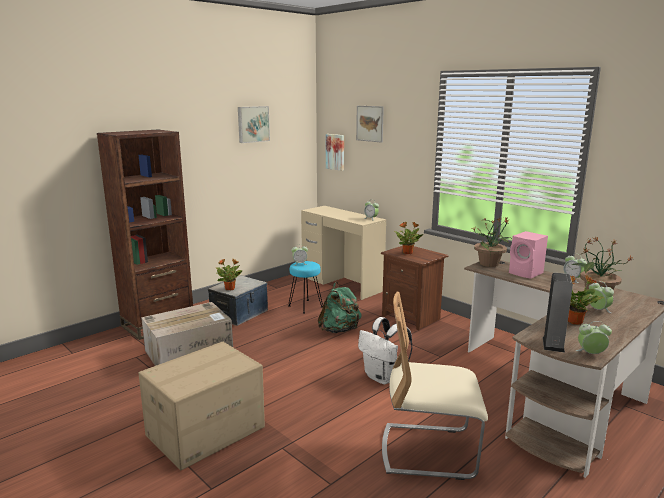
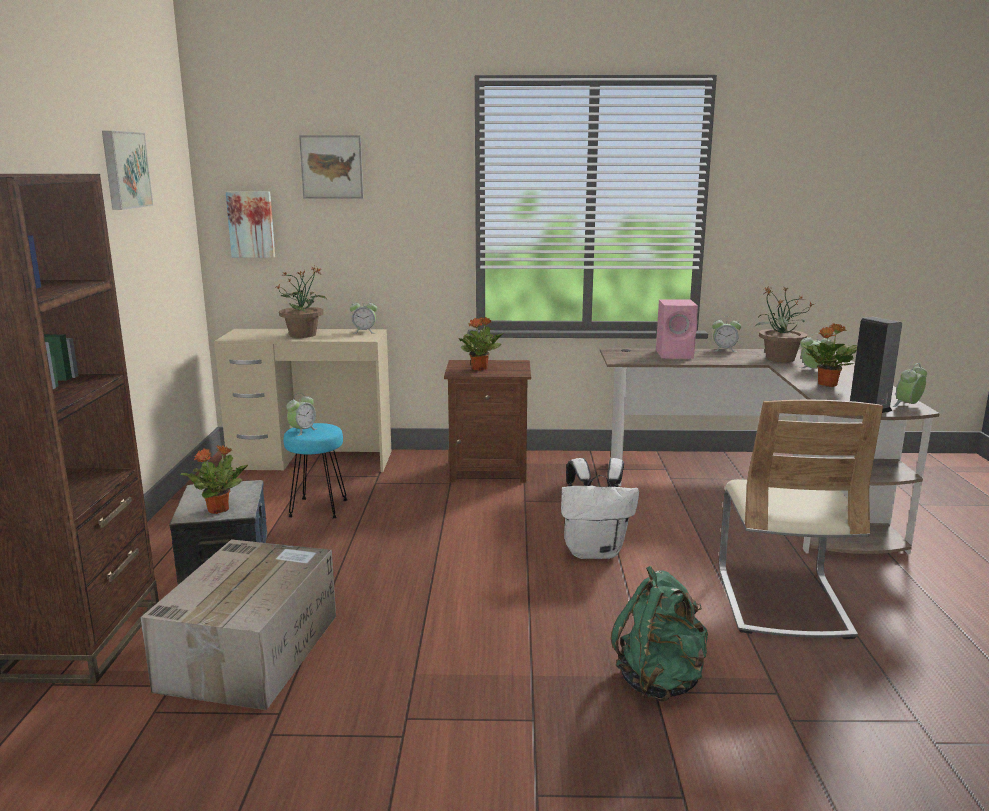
camera: 45 degrees left, 0 degrees up
cardboard box [139,342,265,470] -> none
green backpack [318,282,362,333] -> green backpack moved to [611,566,708,702]
beige chair [382,292,488,480] -> beige chair turned 45 degrees counterclockwise [719,400,883,639]
potted plant [473,217,511,267] -> potted plant moved to [276,266,327,338]

